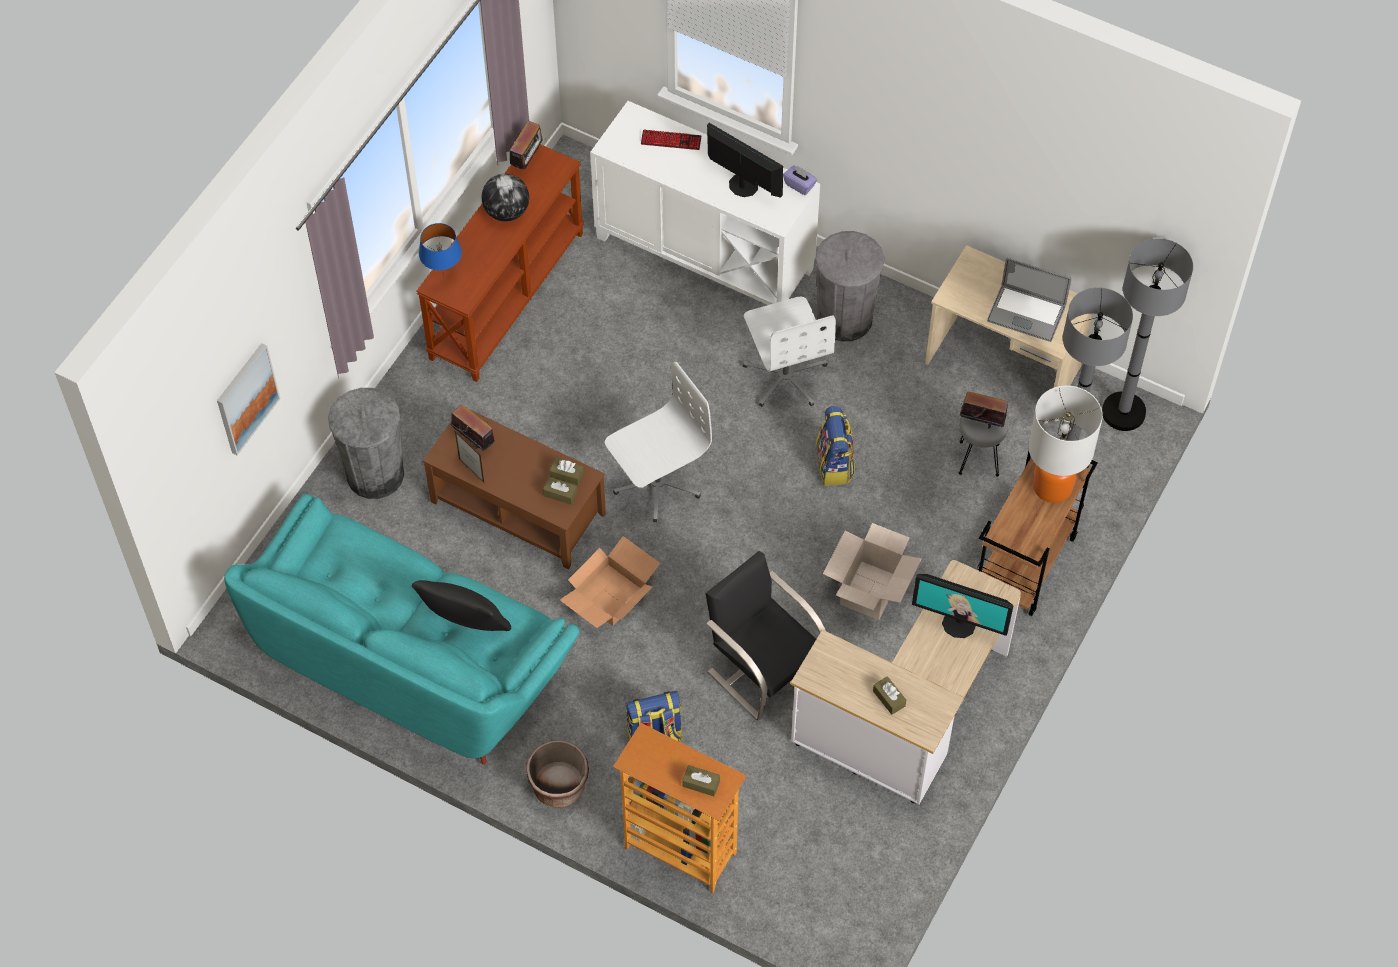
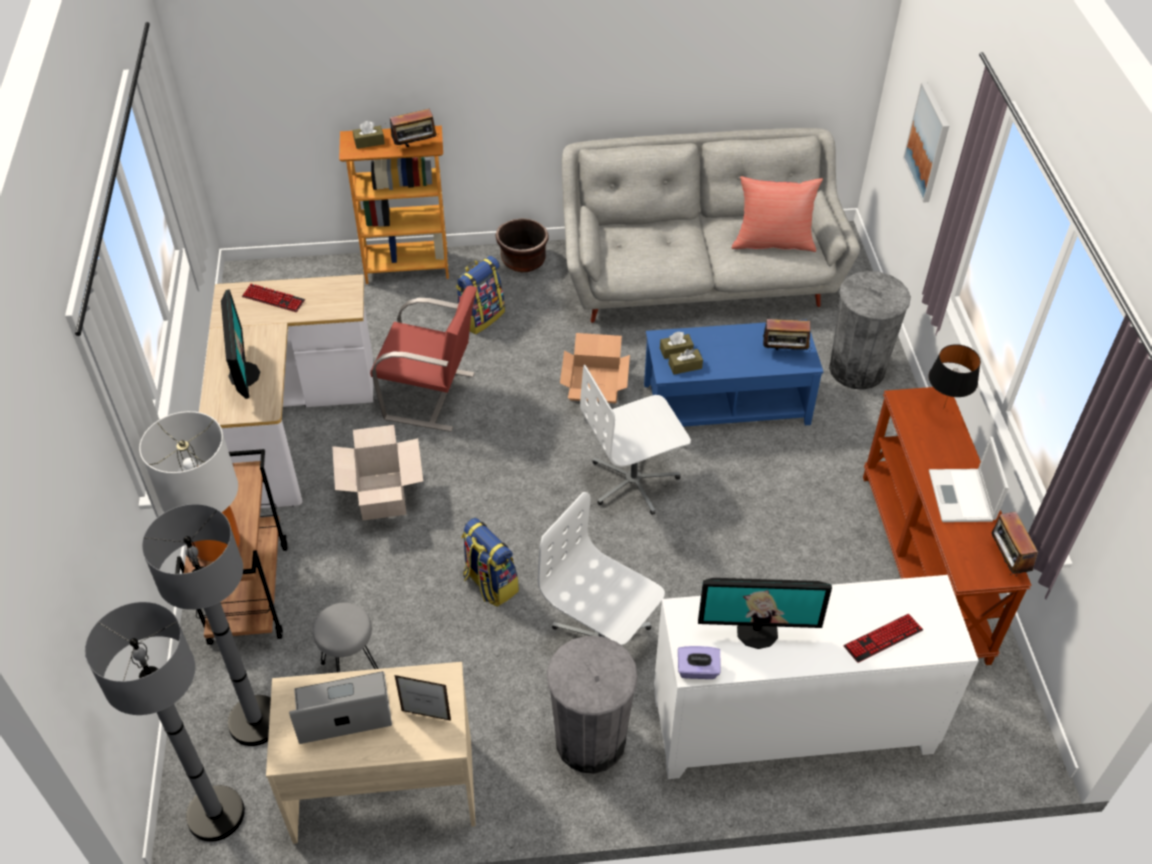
camera: 145 degrees right, 10 degrees down
turquoise sofa [224,494,580,765] -> grey sofa [562,128,860,323]
black pillow [412,580,511,631] -> none
blue table lamp [419,223,462,276] -> black table lamp [928,344,981,410]
brown coffee table [423,409,606,569] -> blue coffee table [644,320,823,427]
picture frame [455,431,484,482] -> picture frame moved to [395,675,451,721]
globe [482,174,529,221] -> laptop [929,436,1009,522]
white office chair [605,362,712,522] -> white office chair turned 45 degrees clockwise [580,365,691,515]
black chair [705,551,826,721] -> red chair [370,285,477,432]
brown tissue box [873,676,906,715] -> keyboard [242,284,305,312]
monitor [912,574,1013,638] -> monitor turned 90 degrees clockwise [221,289,260,399]
radio [960,392,1008,429] -> radio moved to [390,109,439,147]
none -> red pillow [732,176,823,252]

